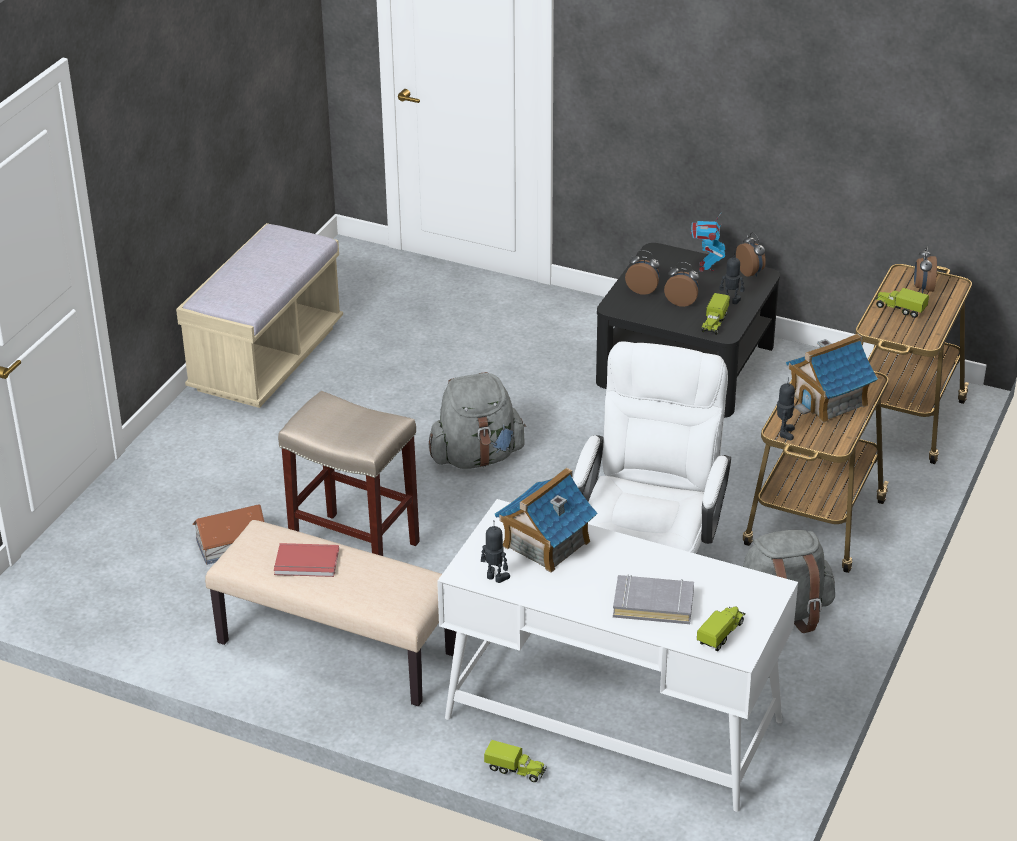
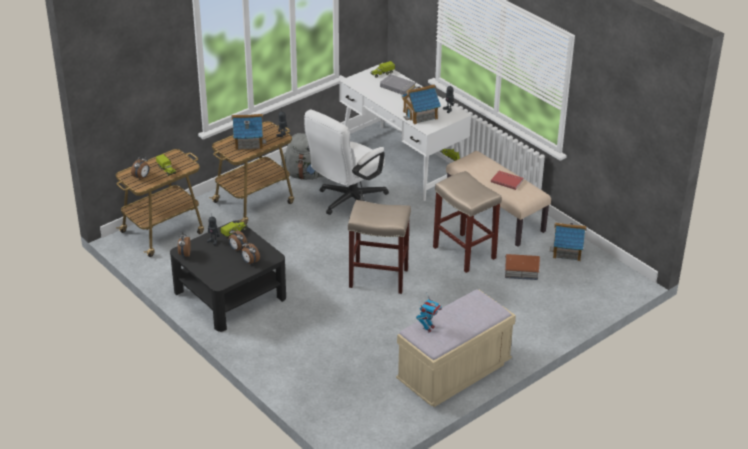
camera: 155 degrees left, 0 degrees up
grey backpack [429,372,526,469] -> beige stool [348,200,411,294]
toy robot [690,212,725,272] -> toy robot moved to [416,292,442,333]
none -> toy house [550,222,587,261]

